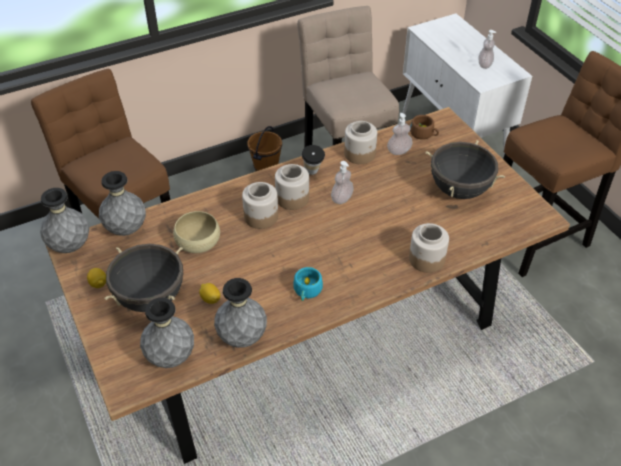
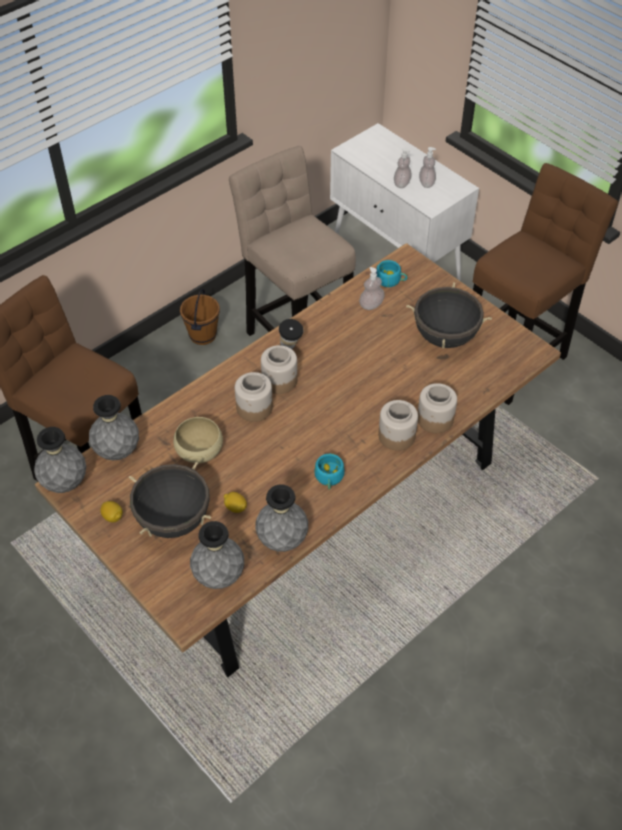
camera: 15 degrees left, 5 degrees up
soap dispenser [331,161,354,204] -> soap dispenser moved to [394,147,412,188]
jar [344,121,377,164] -> jar moved to [378,400,418,451]
brown cup [410,115,439,140] -> turquoise cup [376,260,407,287]

